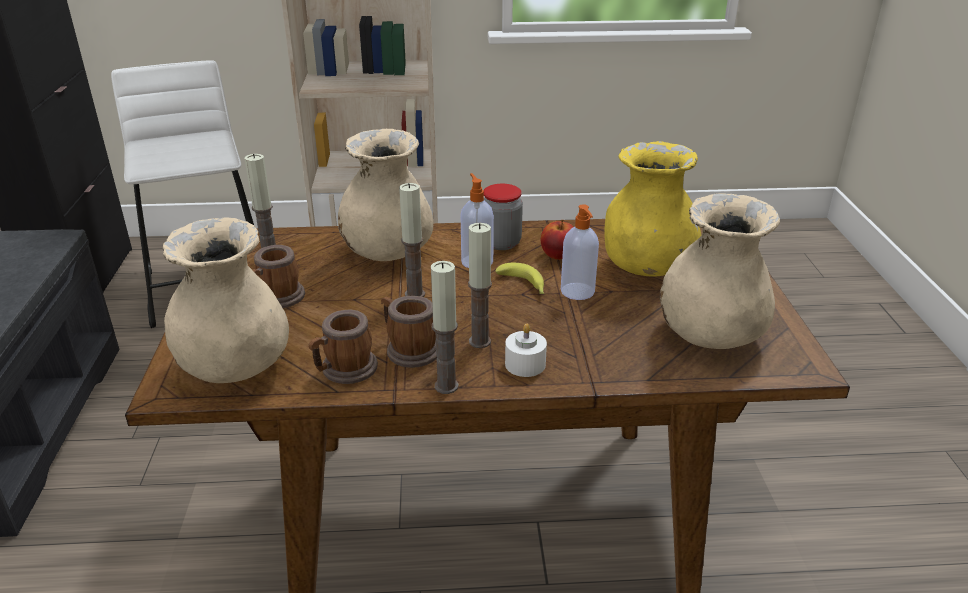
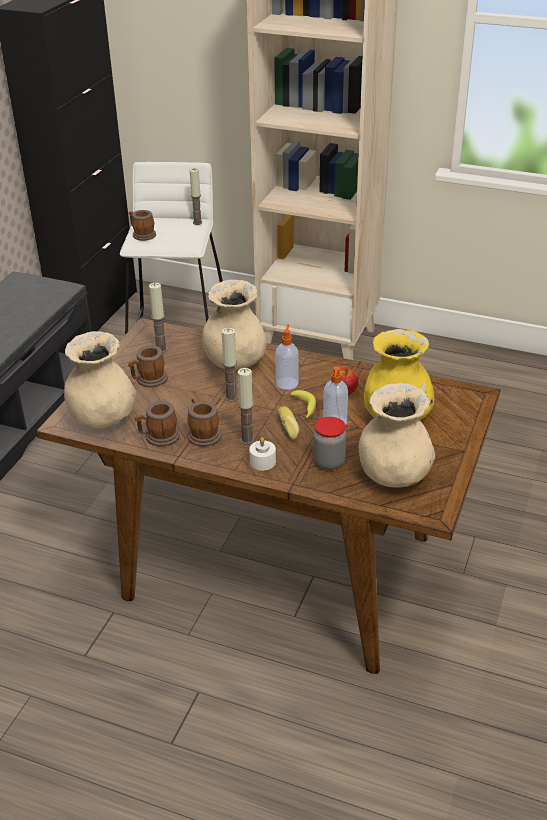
camera: 25 degrees right, 5 degrees up
candle [431,261,459,394] -> candle moved to [190,168,203,225]
jar [484,184,523,250] -> jar moved to [313,417,346,470]
none -> mug [129,210,156,241]
none -> bread [278,406,299,440]

